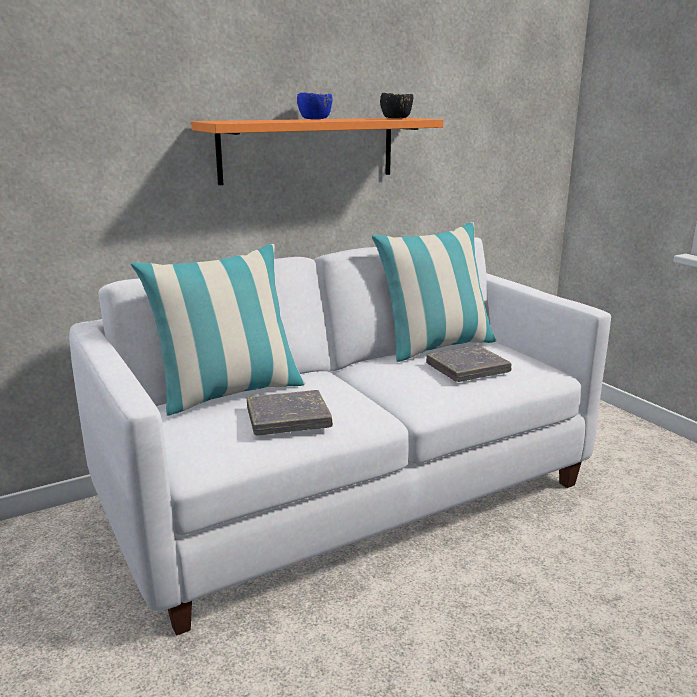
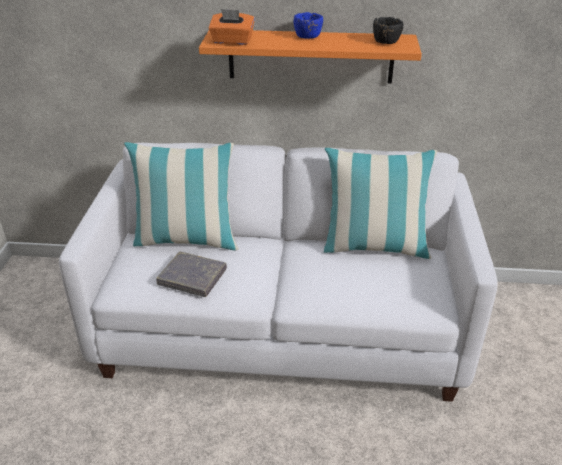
camera: 35 degrees right, 15 degrees up
grey book [426,345,512,382] -> none
none -> orange tissue box [209,9,255,45]

